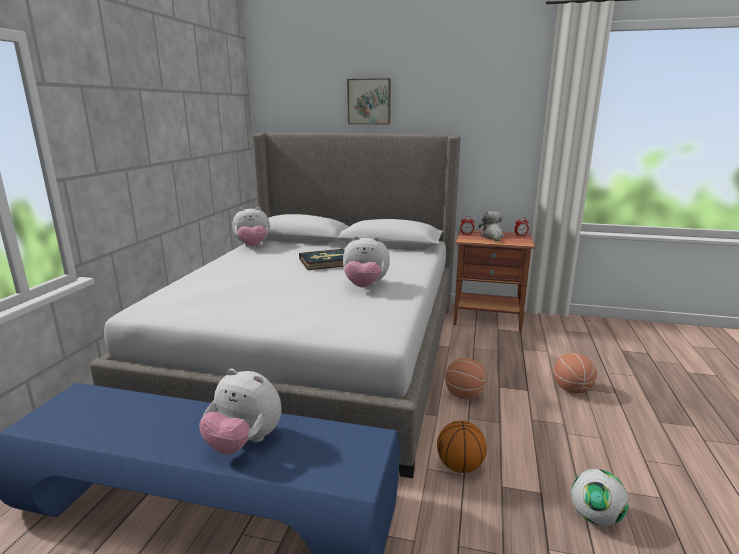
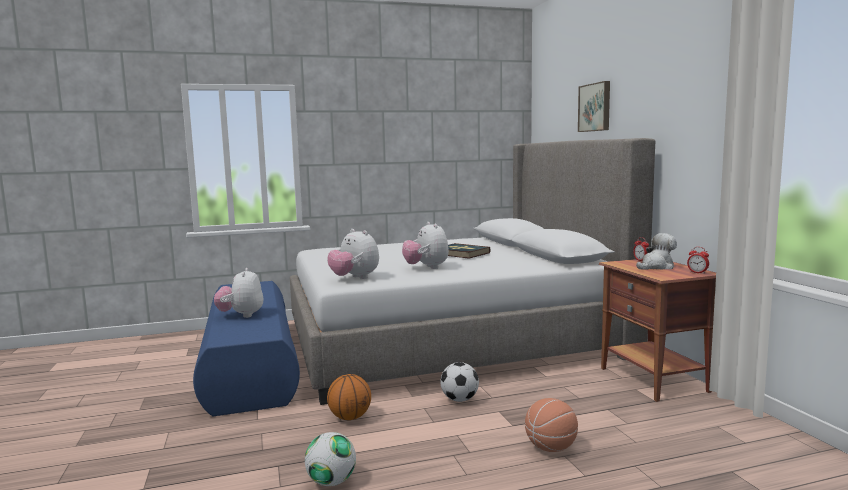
camera: 60 degrees right, 10 degrees down
plush toy [232,207,270,246] -> plush toy moved to [327,229,379,279]
basketball [445,358,486,400] -> football [441,362,479,402]

